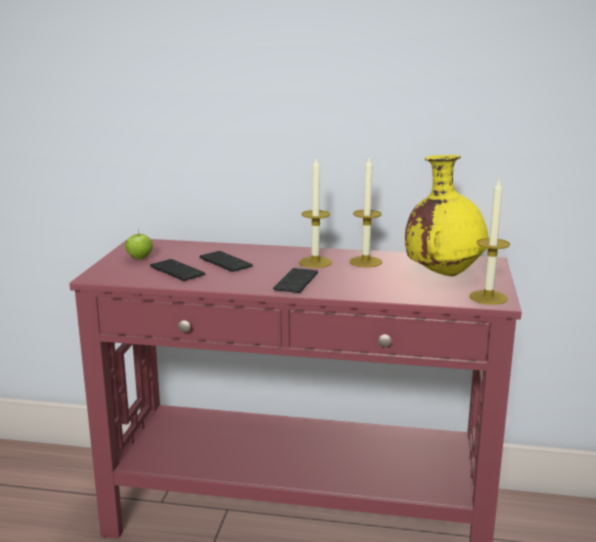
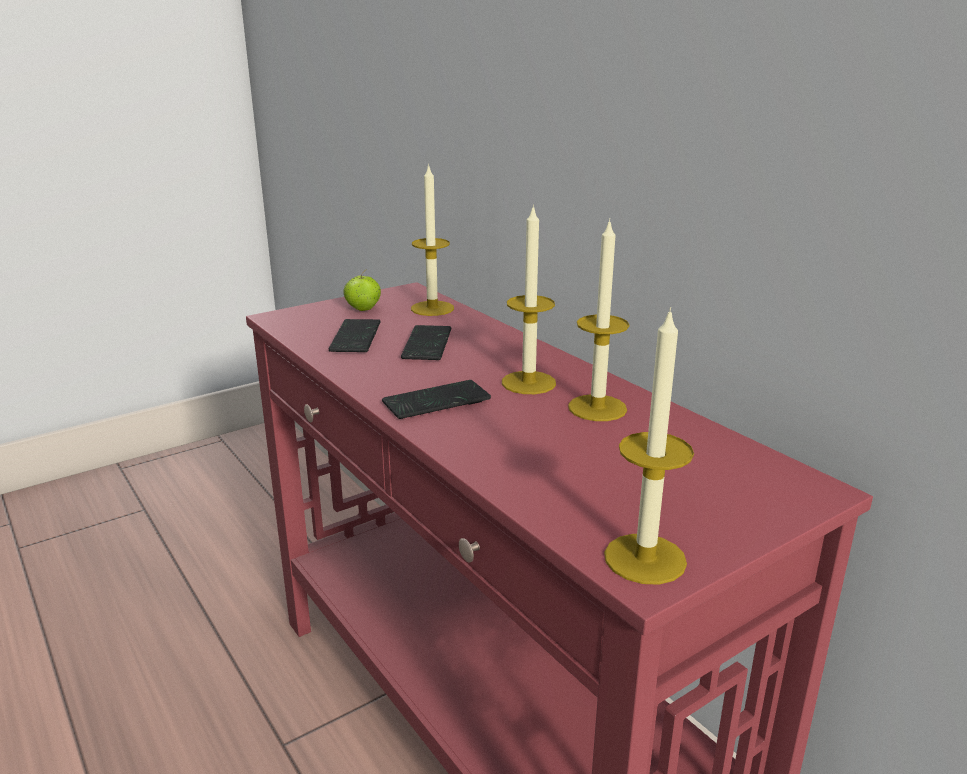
camera: 45 degrees right, 5 degrees up
yellow vase [405,155,488,276] -> none
none -> candle [411,164,454,316]

